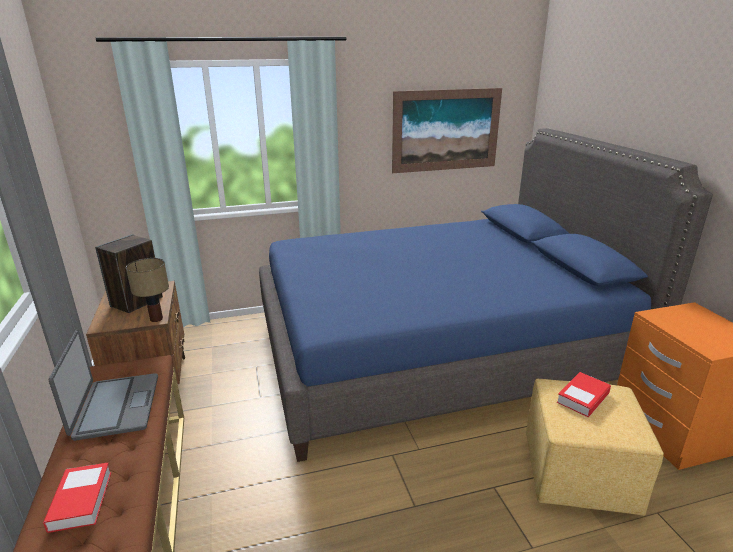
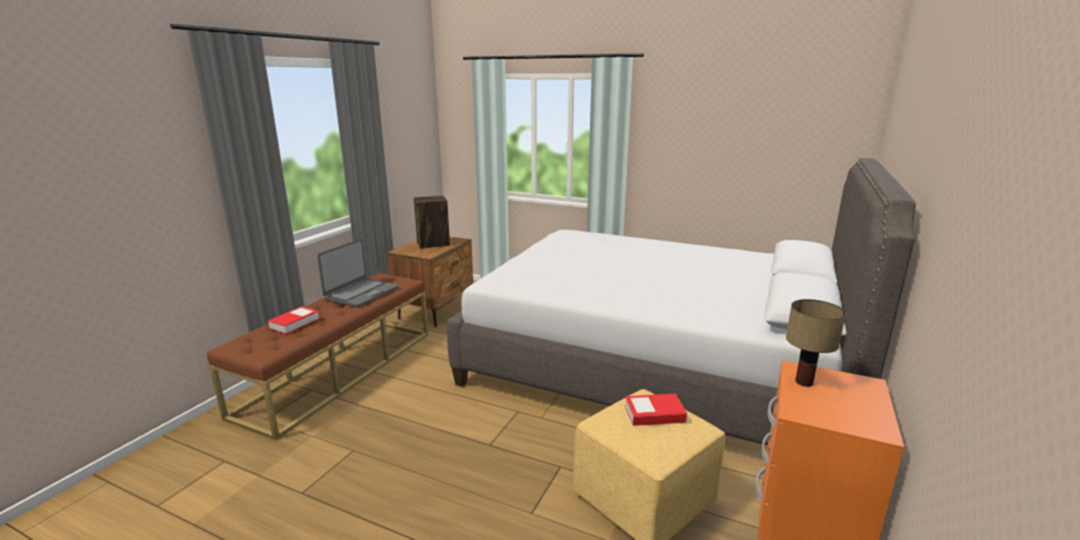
camera: 40 degrees right, 5 degrees down
table lamp [126,258,169,322] -> table lamp moved to [786,299,846,387]
blue bed [259,128,713,462] -> grey bed [447,158,916,446]
picture [392,88,502,173] -> none

